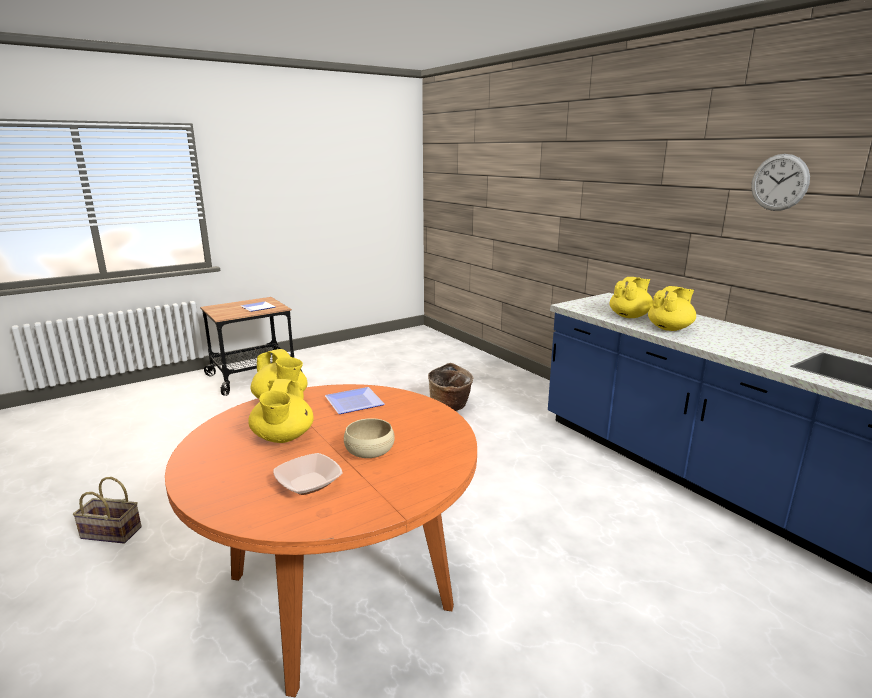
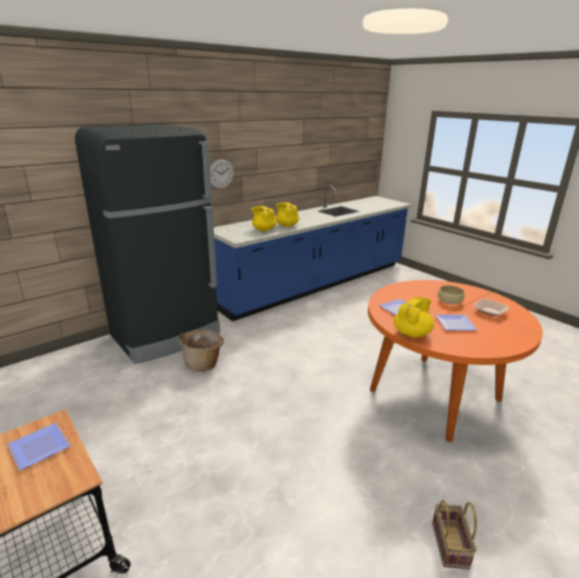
camera: 95 degrees left, 5 degrees up
yellow teapot [248,379,314,443] -> plate [435,315,478,331]
wall clock [751,154,810,211] -> wall clock moved to [210,159,234,189]
none -> black fridge [75,124,220,364]

